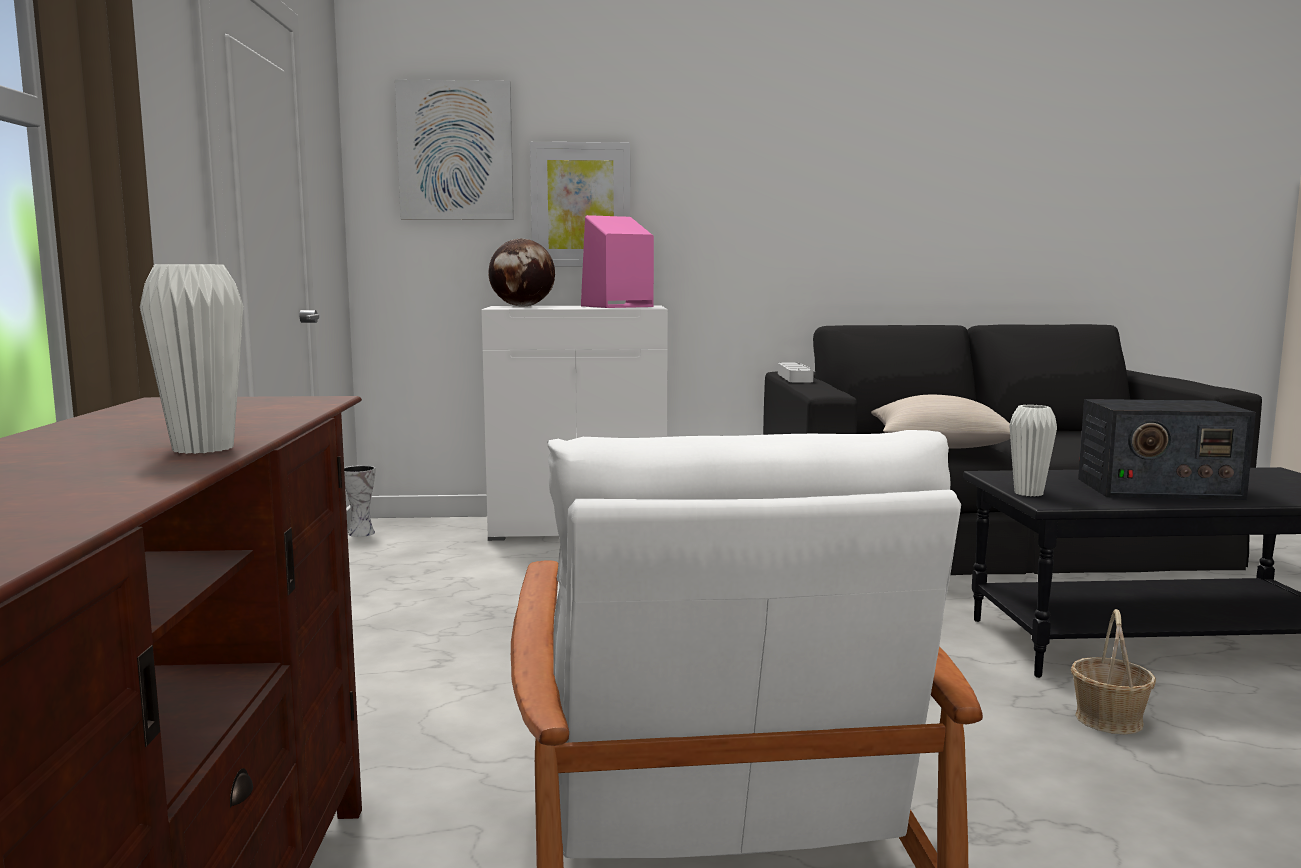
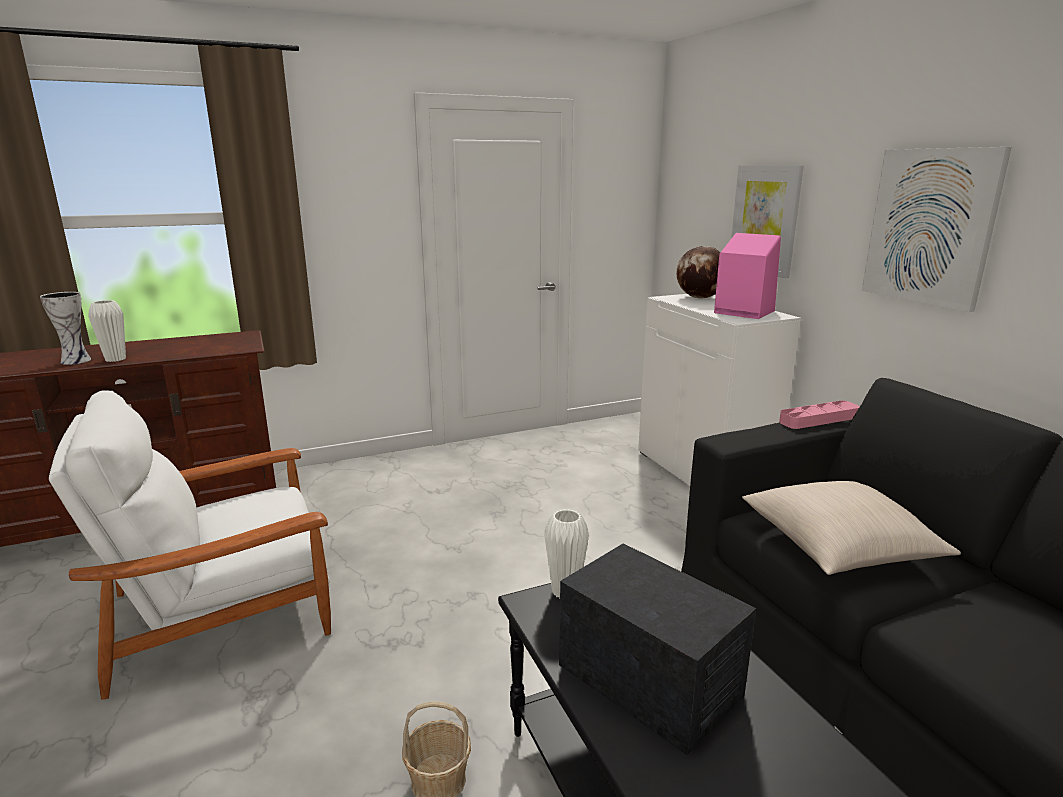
camera: 70 degrees right, 10 degrees up
vase [344,465,375,537] -> vase moved to [40,292,91,365]
picture [395,80,514,220] -> picture moved to [862,147,1012,312]
grey tray [778,362,814,383] -> pink tray [779,400,860,429]
radio [1078,399,1256,500] -> radio turned 150 degrees clockwise [559,543,756,756]

